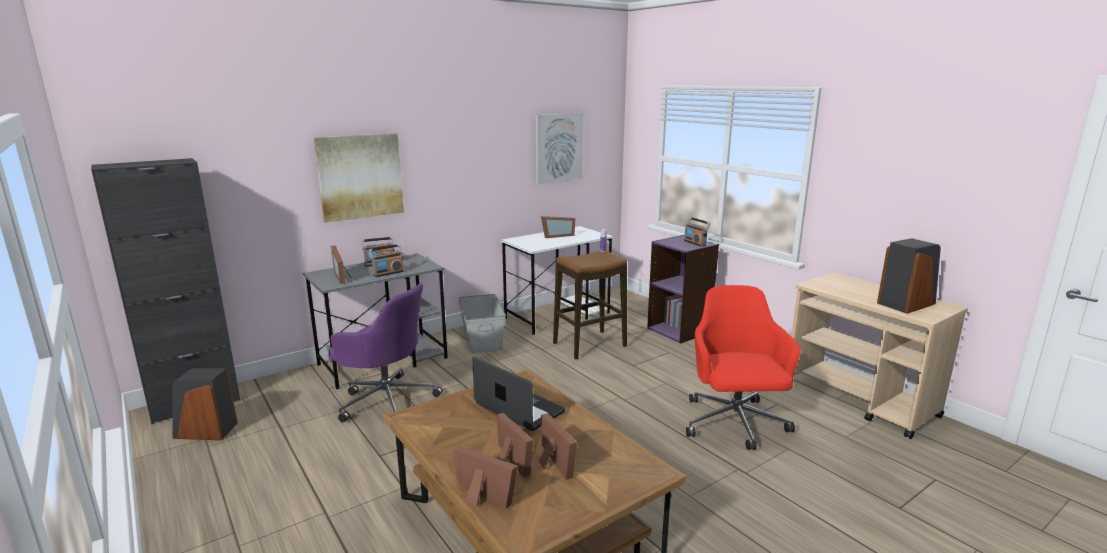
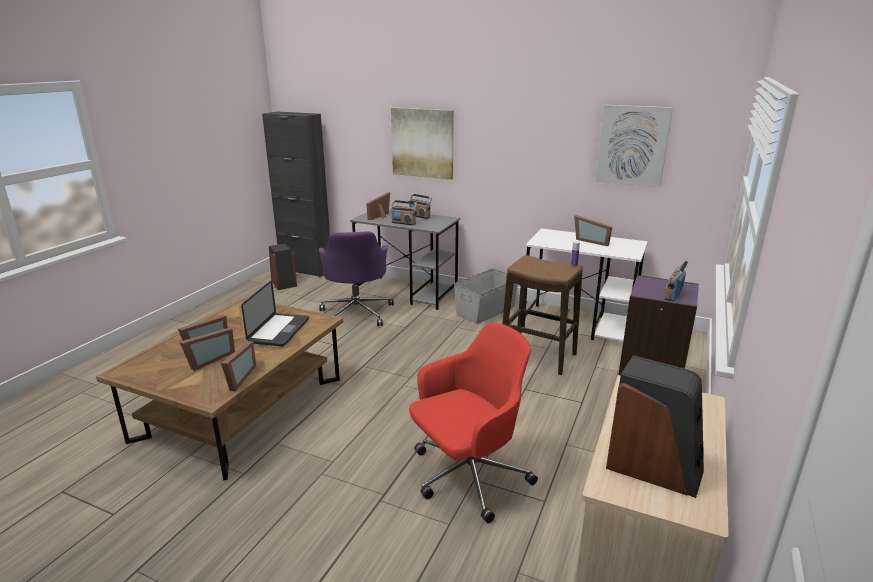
camera: 60 degrees right, 5 degrees up
picture frame [454,446,518,509] -> picture frame moved to [221,341,256,391]

